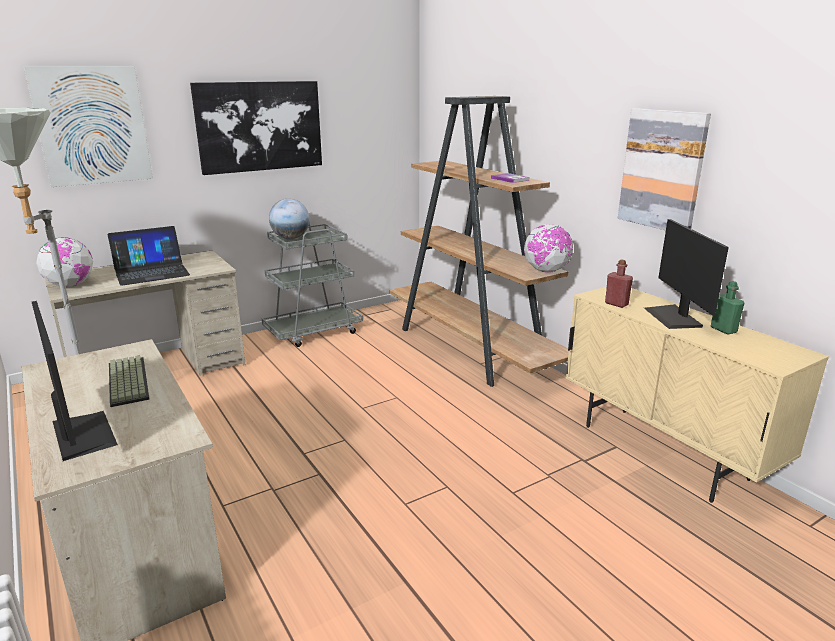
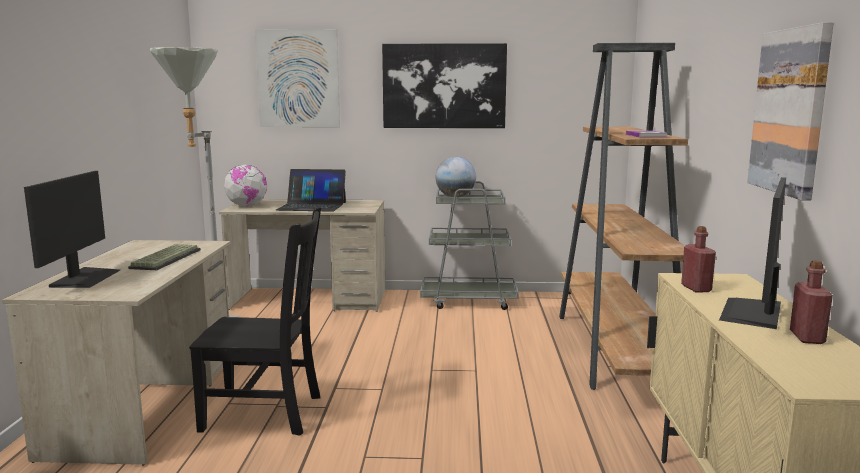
camera: 35 degrees right, 10 degrees down
globe [524,224,573,273] -> none
green bottle [711,281,744,334] -> red bottle [790,260,833,344]
none -> black chair [189,207,321,436]

